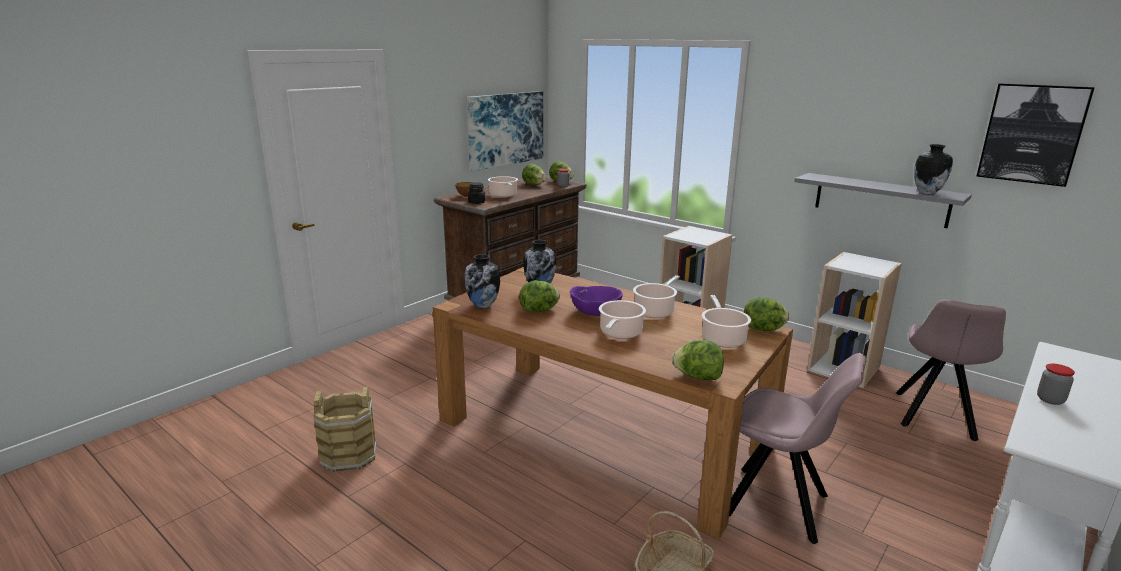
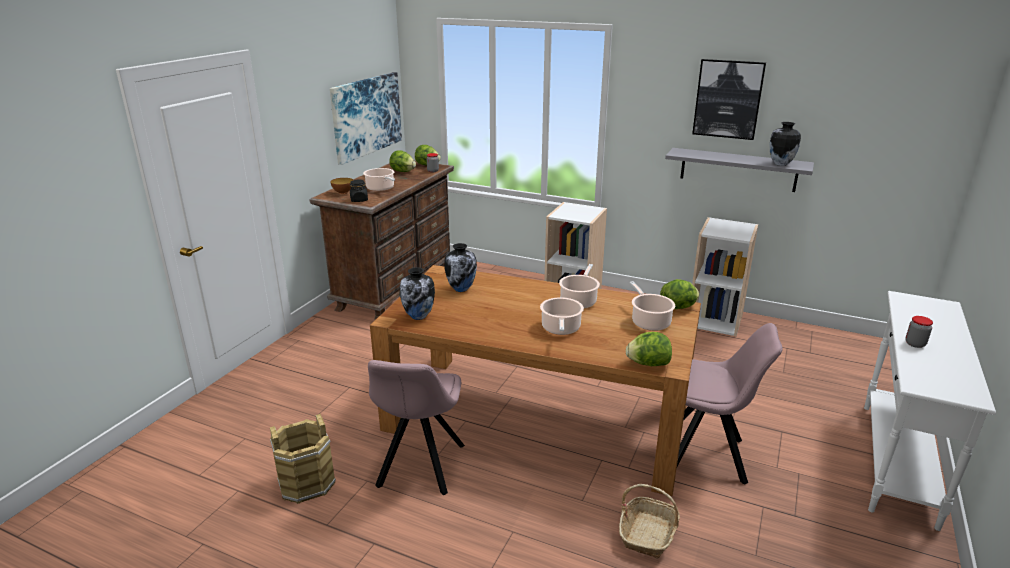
camera: 15 degrees left, 5 degrees up
lettuce [519,280,560,312] -> none
purple bowl [570,286,623,316] -> none
pink chair [896,300,1006,441] -> pink chair moved to [368,360,465,495]
picture [976,83,1095,187] -> picture moved to [692,59,766,140]

